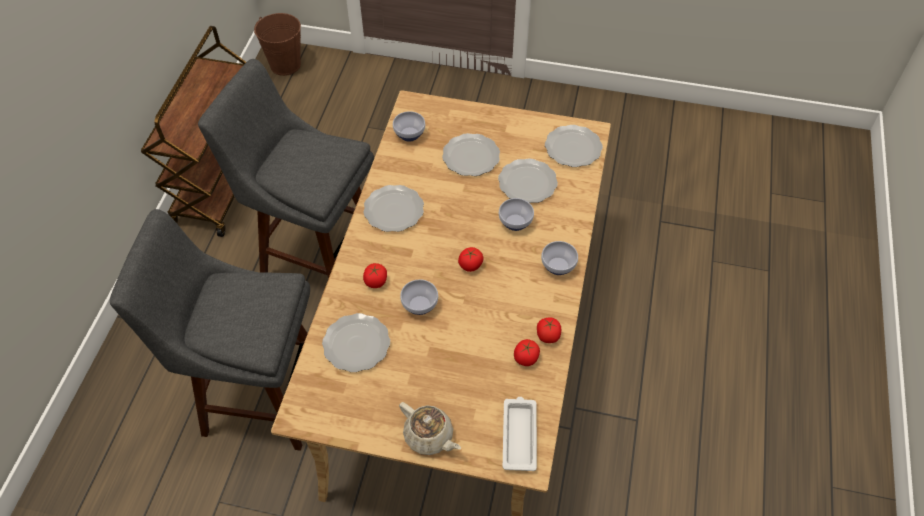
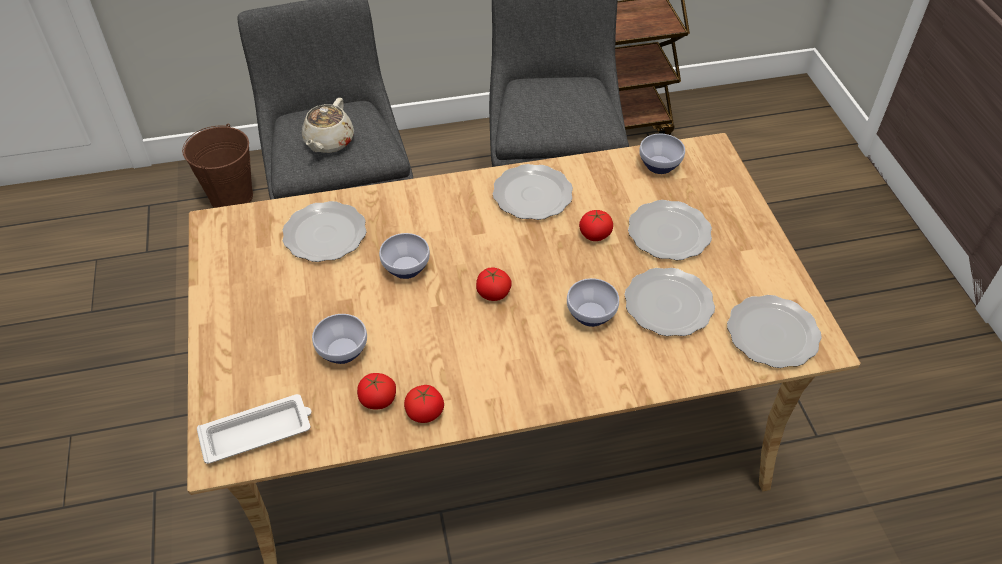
camera: 65 degrees right, 5 degrees down
brown bucket [254,13,301,76] -> brown bucket moved to [182,124,253,208]
tomato [363,263,387,288] -> tomato moved to [579,210,613,241]
beige teapot [399,402,461,455] -> beige teapot moved to [302,98,354,153]
bowl [541,241,578,275] -> bowl moved to [312,314,367,364]

